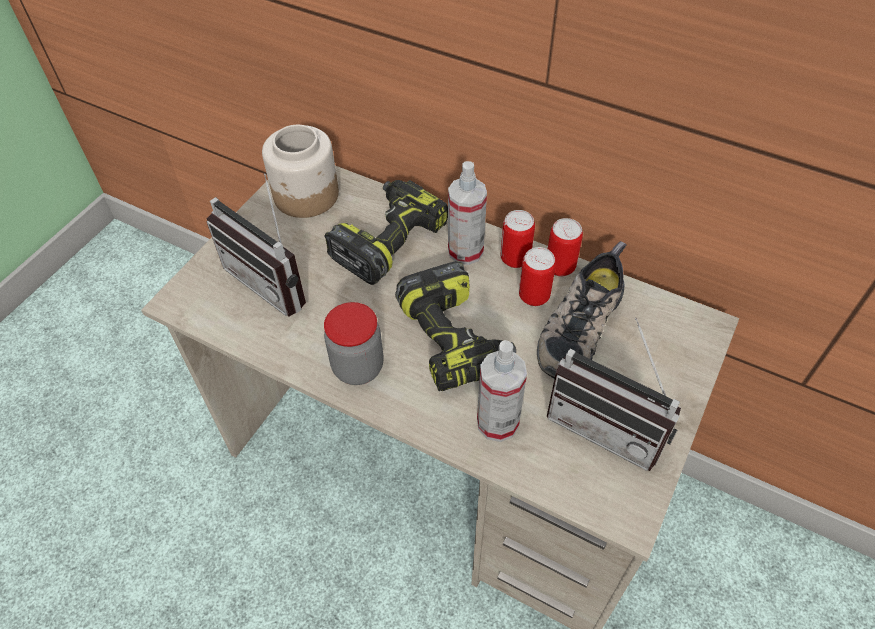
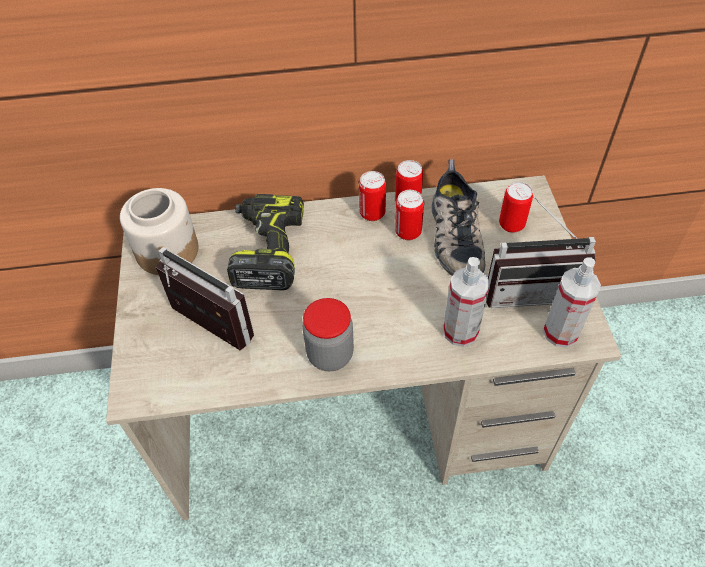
camera: 35 degrees left, 0 degrees up
radio [206,174,306,316] -> radio turned 150 degrees counterclockwise [156,247,254,350]
power drill [395,261,516,391] -> none
spray bottle [448,161,487,265] -> spray bottle moved to [543,257,601,348]
none -> can [499,182,533,233]

